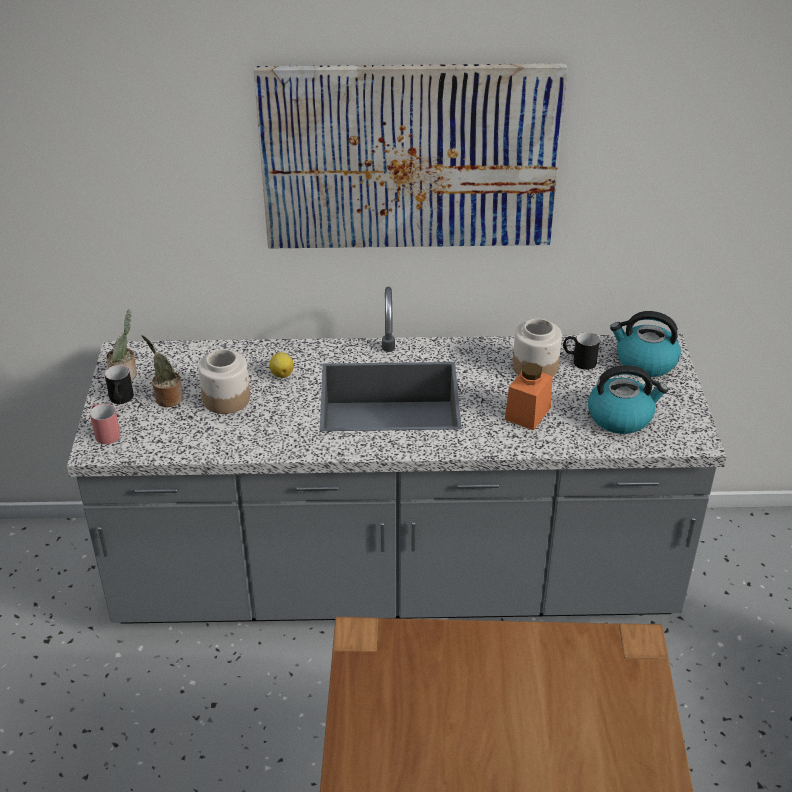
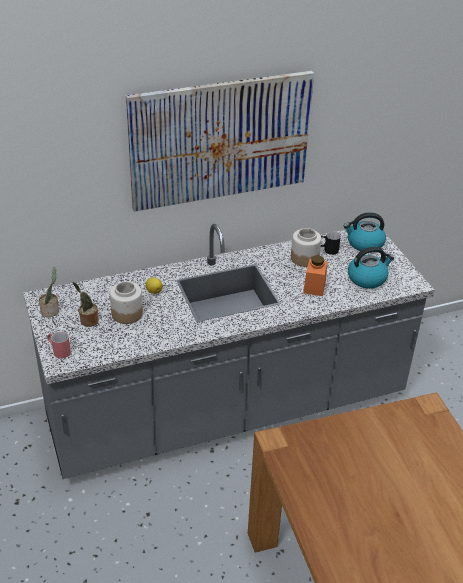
camera: 20 degrees left, 0 degrees up
black mug [105,365,134,405] -> none

